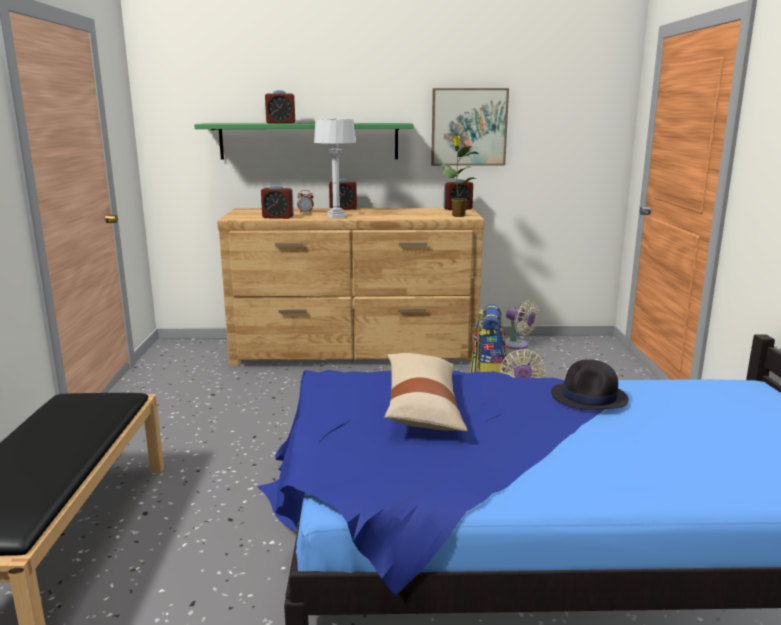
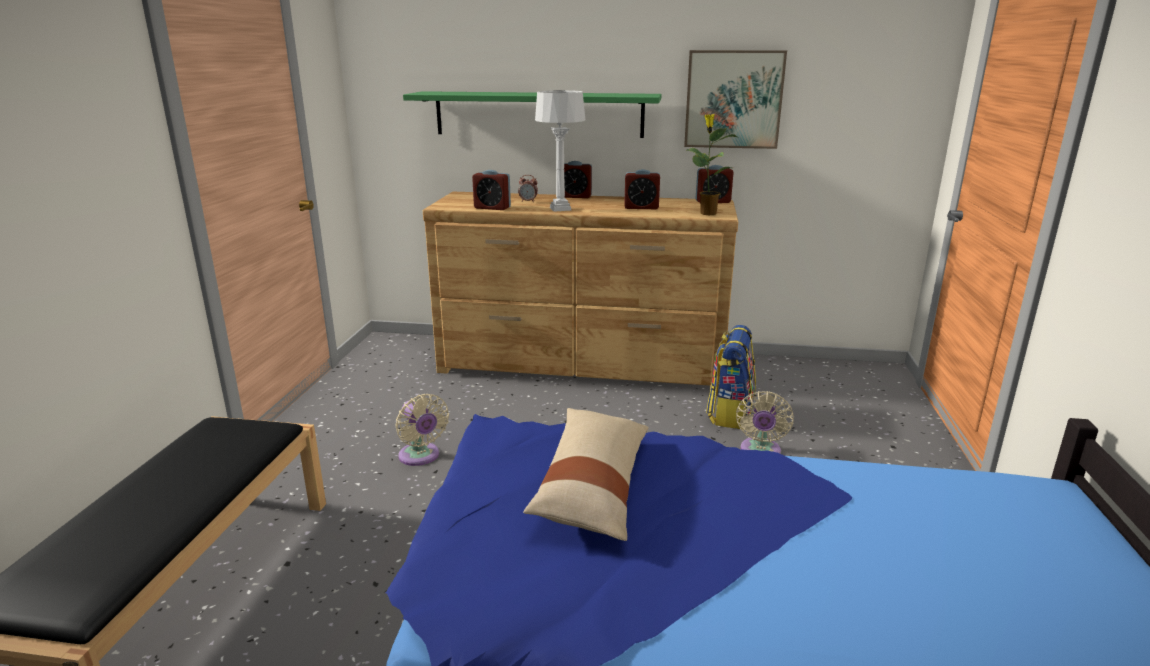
camera: 10 degrees right, 5 degrees up
alarm clock [265,90,295,123] -> alarm clock moved to [624,169,660,209]
beige fan [505,300,539,349] -> beige fan moved to [395,394,449,466]
black hat [551,359,629,410] -> none

